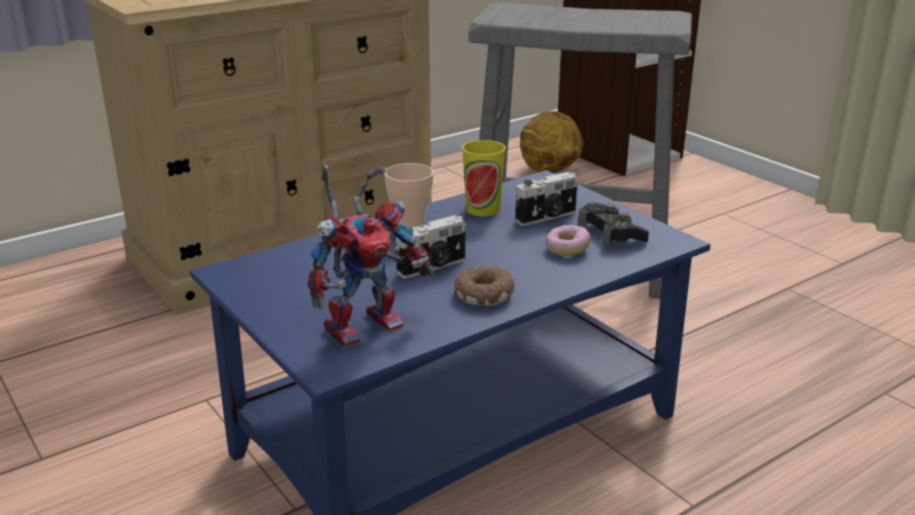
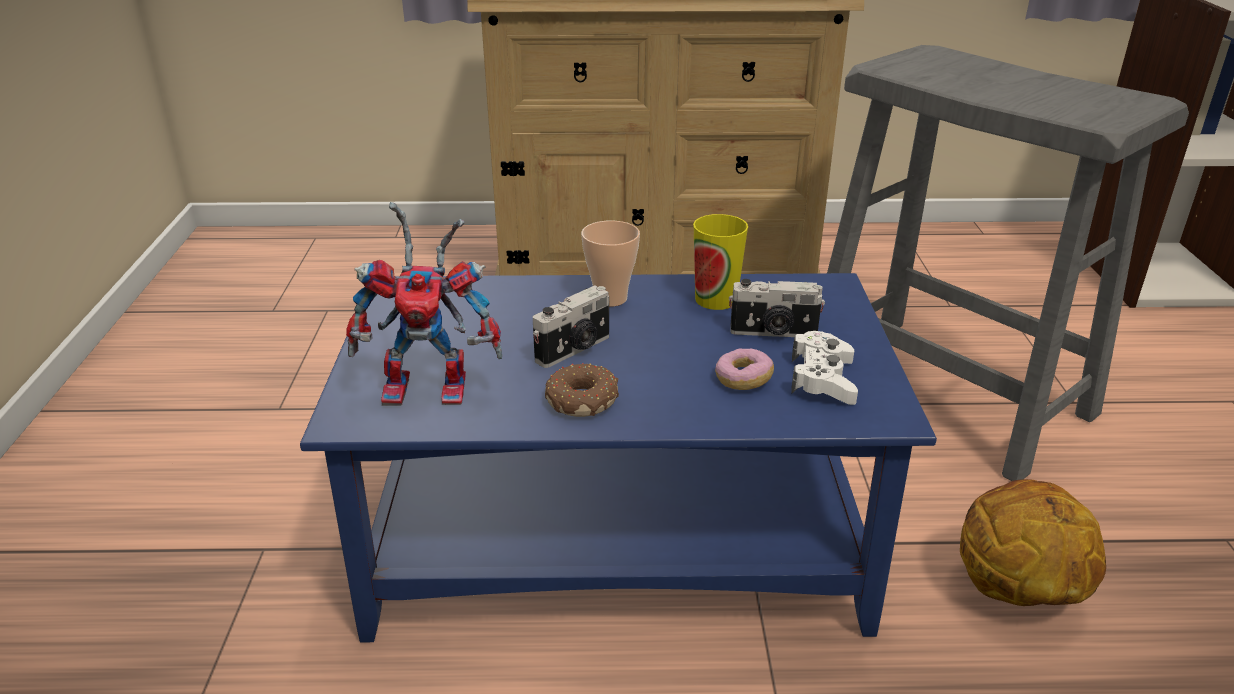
camera: 35 degrees right, 5 degrees up
camera [395,215,466,279] -> camera turned 45 degrees counterclockwise [533,286,609,368]
basketball [520,111,583,173] -> basketball moved to [960,479,1106,606]
black game controller [578,203,649,247] -> white game controller [791,331,858,405]

